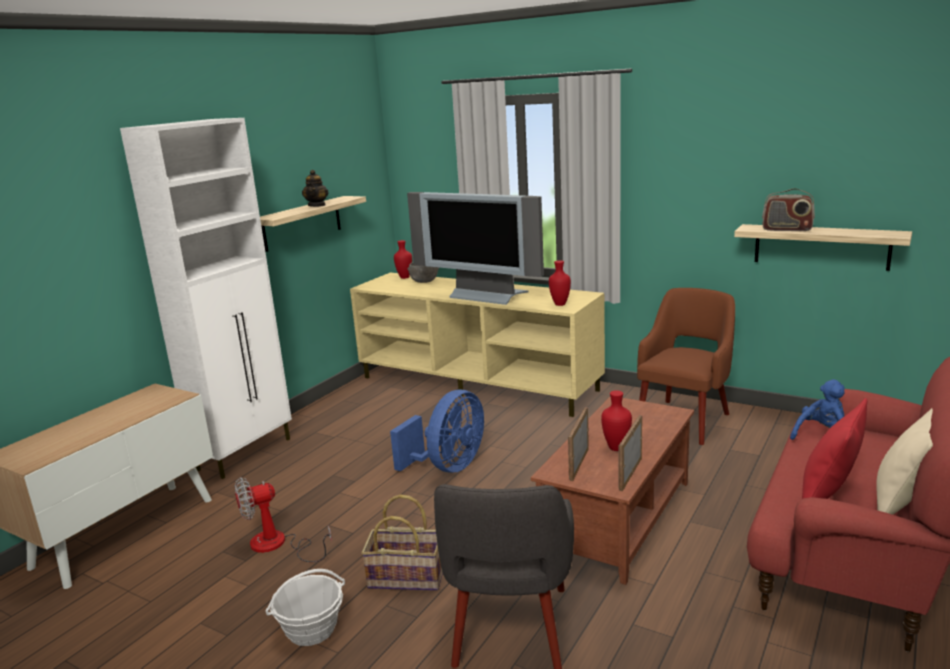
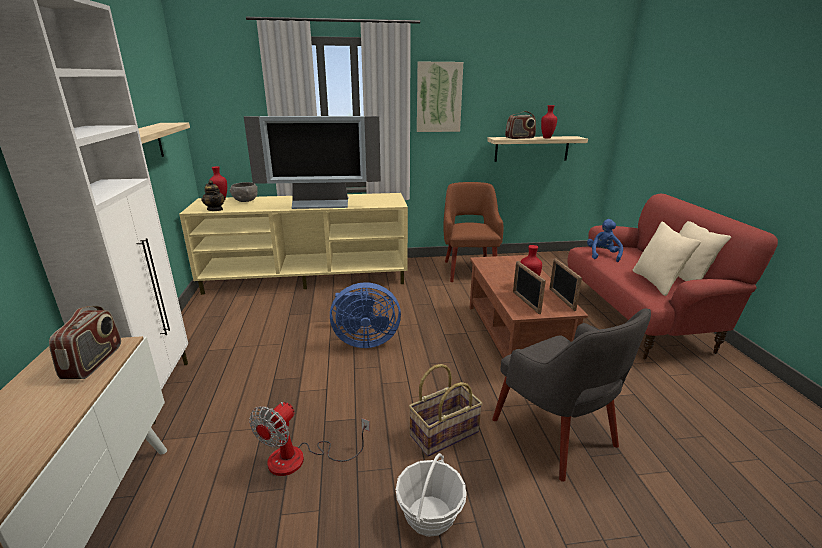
camera: 40 degrees left, 5 degrees up
teapot [302,170,329,207] -> teapot moved to [202,180,225,211]
blue fan [390,389,484,473] -> blue fan turned 90 degrees clockwise [330,282,401,348]
red vase [549,260,571,306] -> red vase moved to [541,105,557,139]
red pillow [802,398,868,499] -> beige pillow [633,221,701,296]
none -> radio [49,306,121,379]
none -> picture [417,61,463,132]

